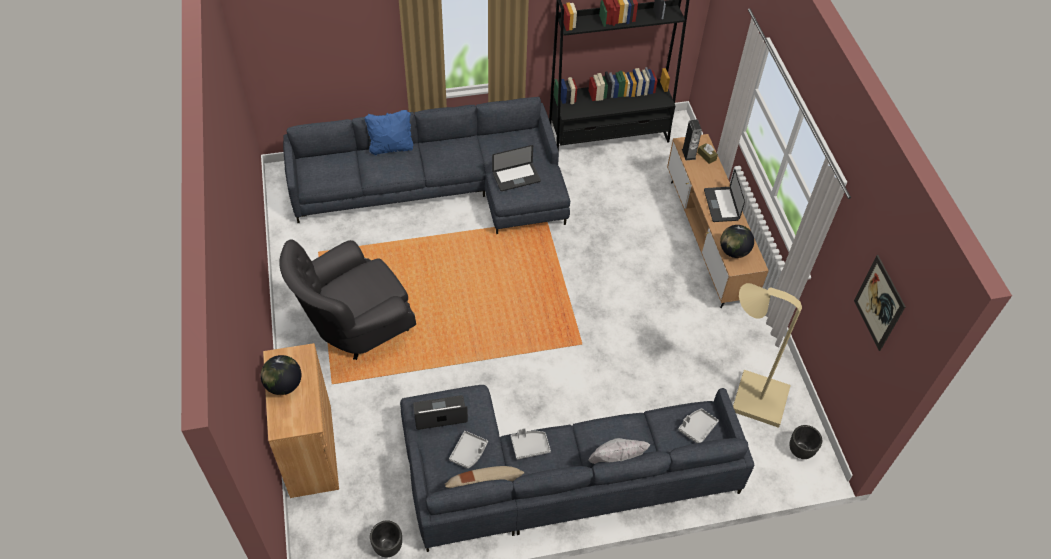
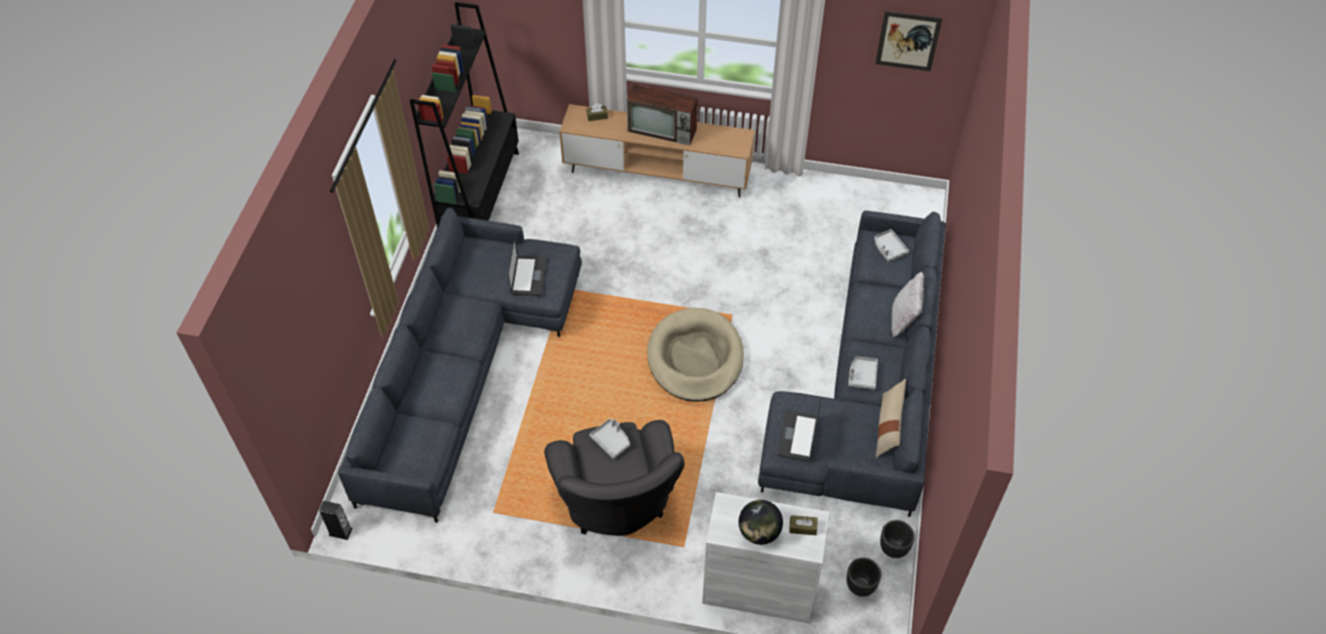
camera: 65 degrees left, 0 degrees up
brown cabinet [263,343,339,498] -> white cabinet [702,492,829,623]
blue pillow [365,110,413,155] -> none
grey tray [449,431,488,469] -> grey tray moved to [589,419,630,459]
speaker [682,120,702,160] -> speaker moved to [319,501,353,540]
laptop [704,169,745,222] -> television [626,84,698,145]
globe [720,225,754,258] -> none
beige floor lamp [733,283,802,428] -> none
black planter [789,425,822,459] -> black planter moved to [847,558,881,597]
none -> beige dog bed [647,308,744,402]
none -> brown tissue box [790,515,818,535]

